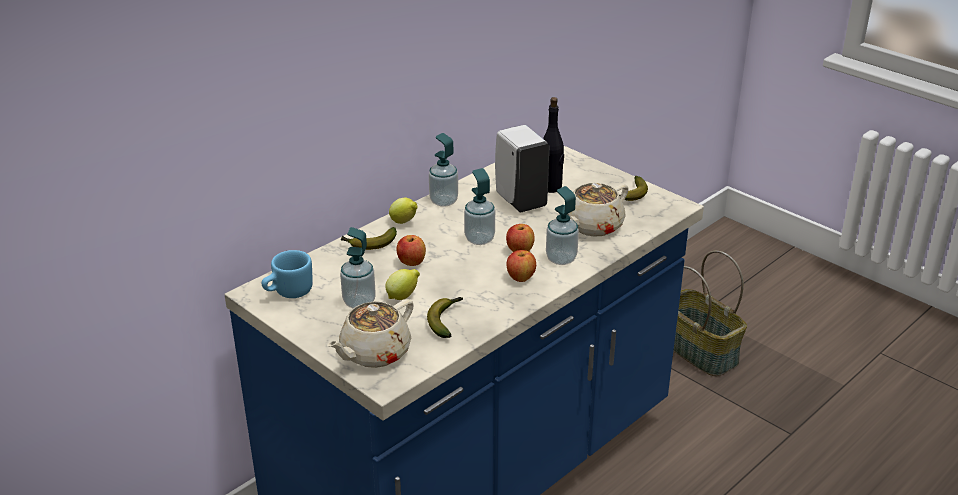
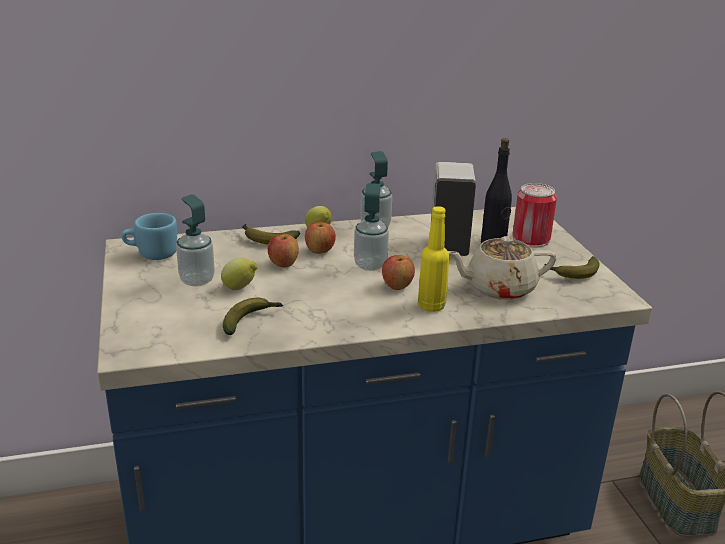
camera: 30 degrees right, 5 degrees down
beige teapot [327,299,414,368] -> none
apple [506,250,536,282] -> apple moved to [305,222,336,254]
soap dispenser [546,186,579,265] -> yellow bottle [418,206,449,312]
none -> can [513,183,557,247]

